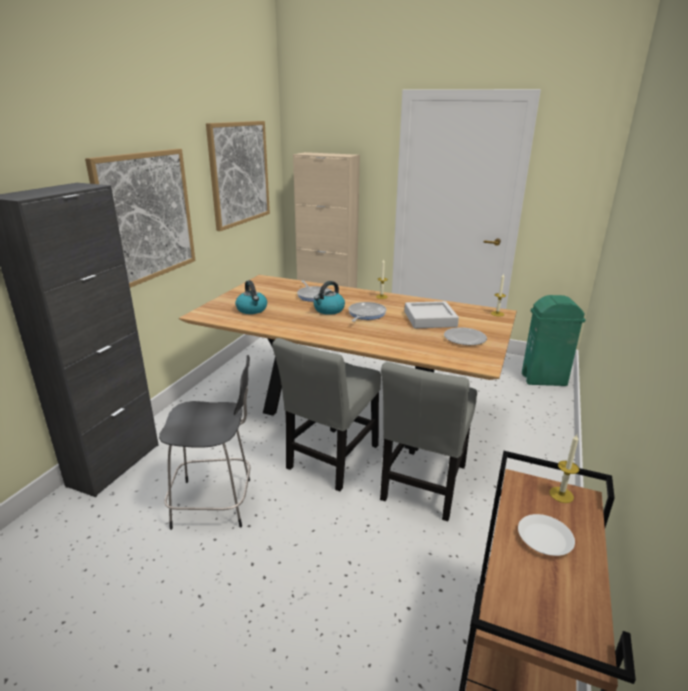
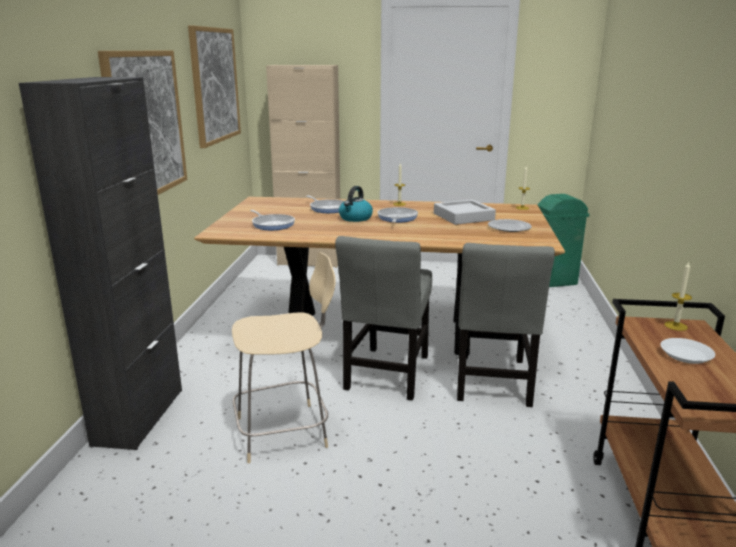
camera: 15 degrees left, 5 degrees down
black stool [159,355,250,530] -> beige stool [232,252,336,463]
kettle [235,280,267,314] -> frying pan [250,210,295,230]

